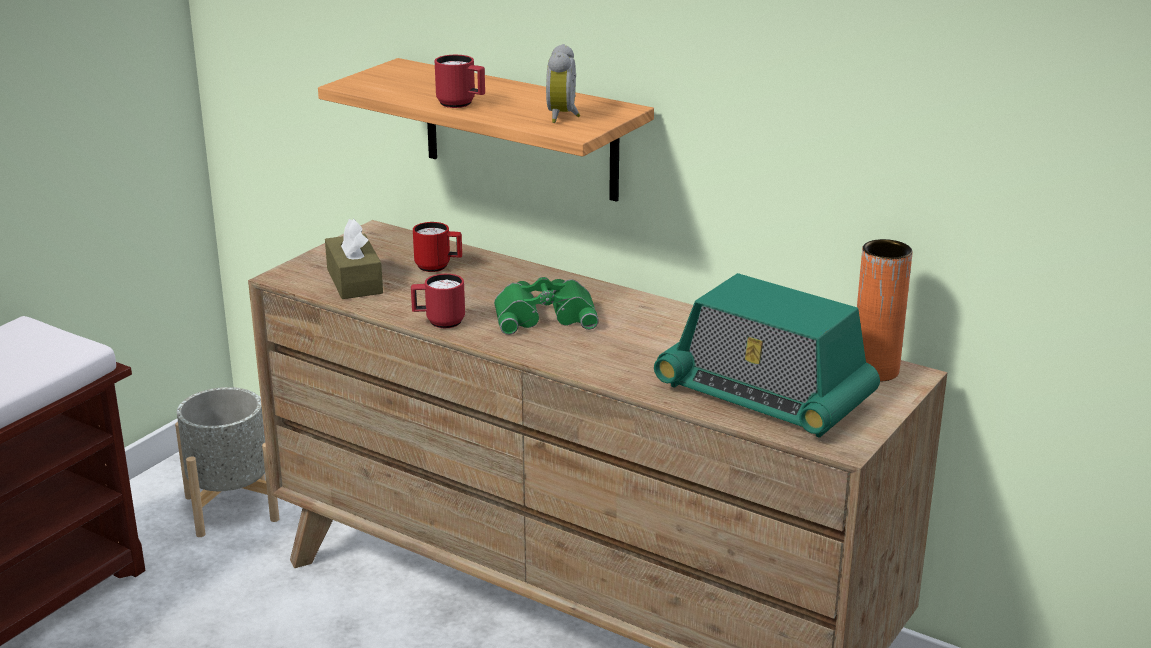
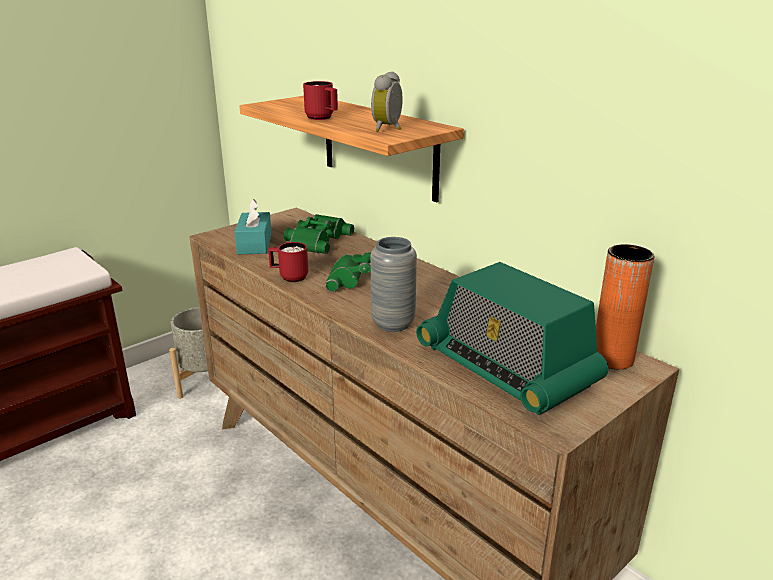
camera: 15 degrees right, 0 degrees up
brown tissue box [325,219,383,299] -> turquoise tissue box [235,199,272,254]
red mug [413,222,462,272] -> green binoculars [284,214,354,254]
none -> grey vase [370,237,417,332]

